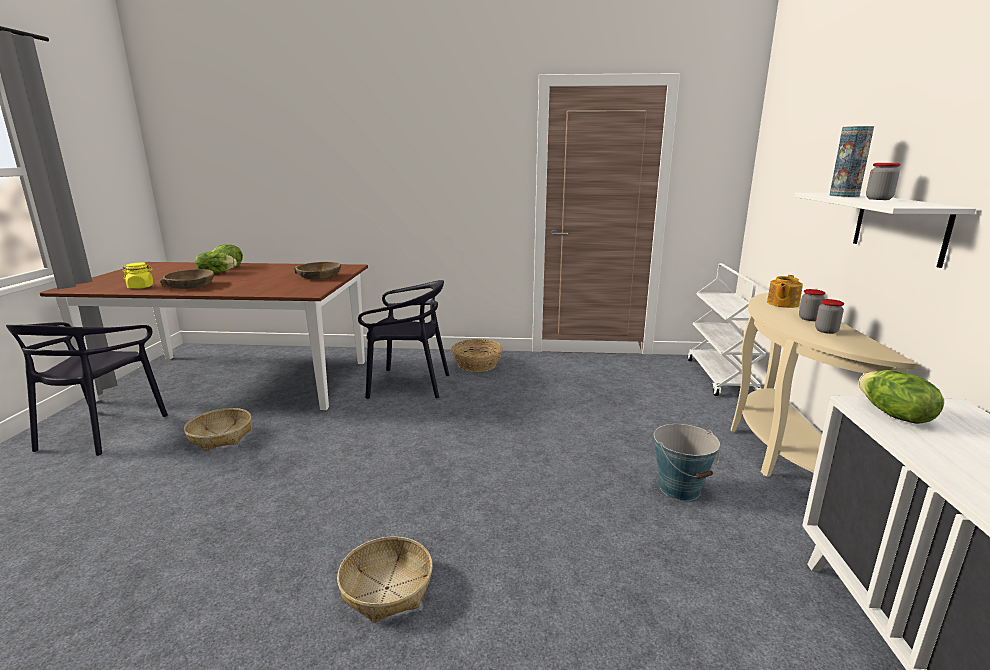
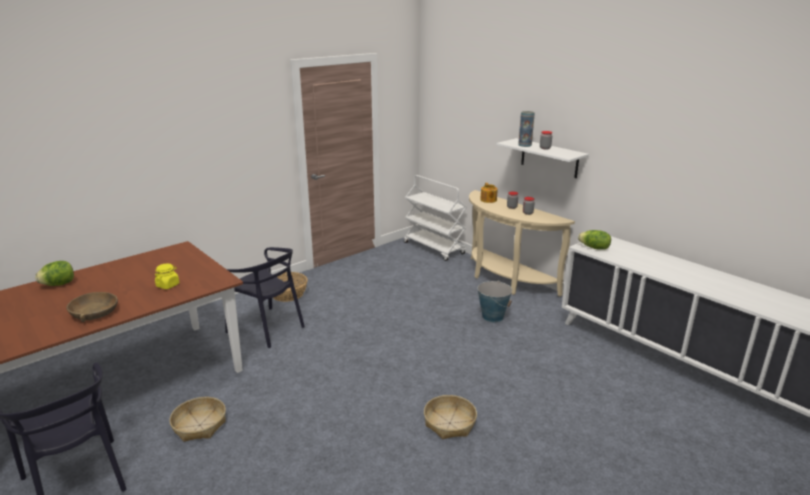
camera: 45 degrees left, 5 degrees up
yellow jar [123,263,154,289] -> yellow jar moved to [155,264,179,289]
lettuce [195,252,237,274] -> none
brown bowl [294,262,341,280] -> none
black chair [358,280,449,399] -> black chair turned 75 degrees clockwise [225,247,305,348]

